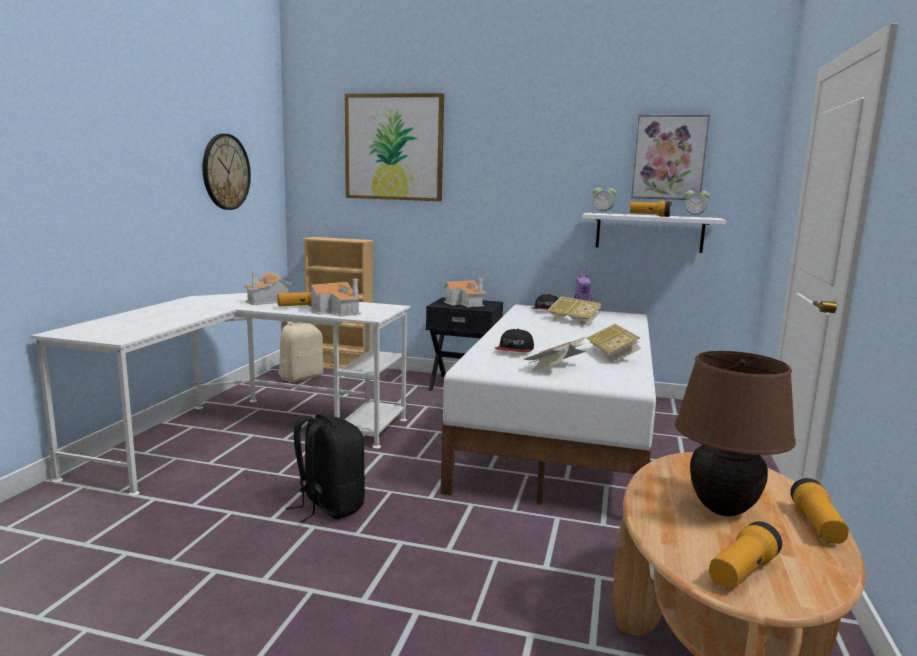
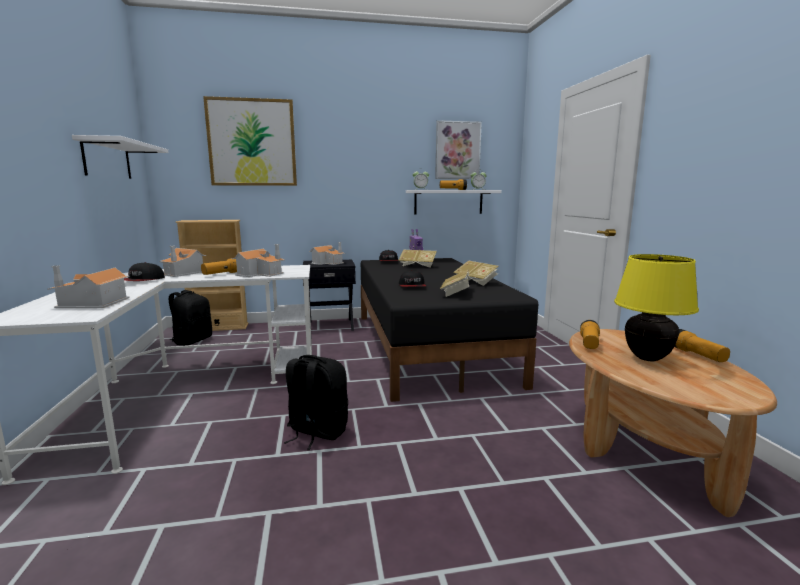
camera: 25 degrees left, 0 degrees up
wall clock [202,134,251,210] -> white shelf [72,135,169,179]
beige backpack [279,321,324,382] -> black backpack [169,290,212,346]
white bed [440,305,656,505] -> black bed [361,258,538,402]
brown table lamp [675,351,796,517] -> yellow table lamp [614,254,699,361]
flashlight [709,521,782,589] -> flashlight moved to [580,320,600,349]
none -> toy house [47,265,130,308]
none -> cap [124,262,165,281]

